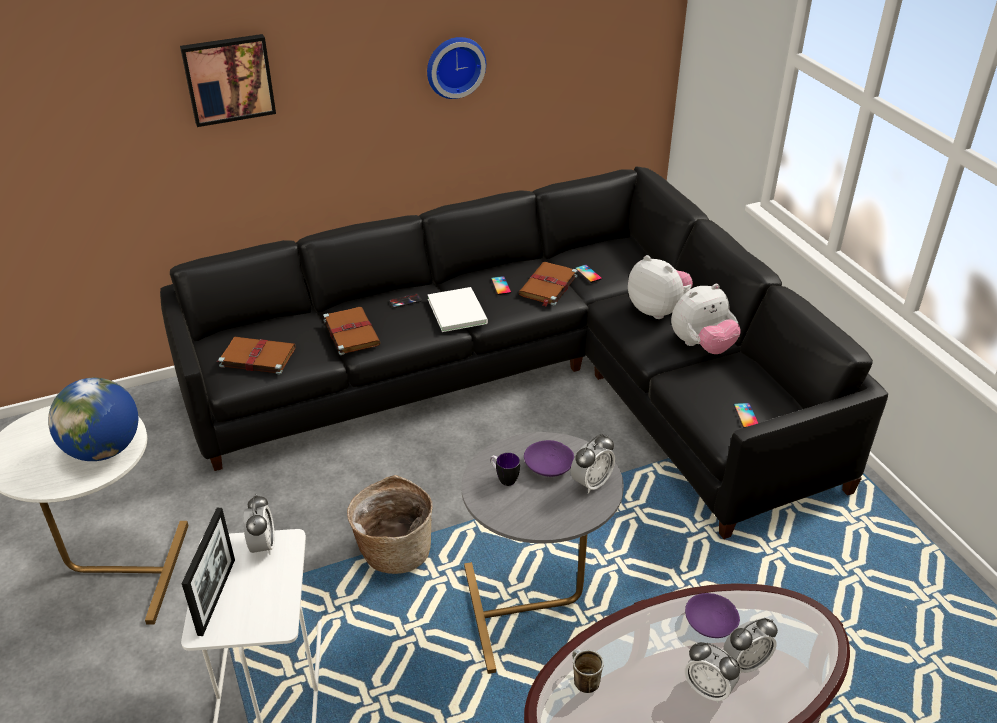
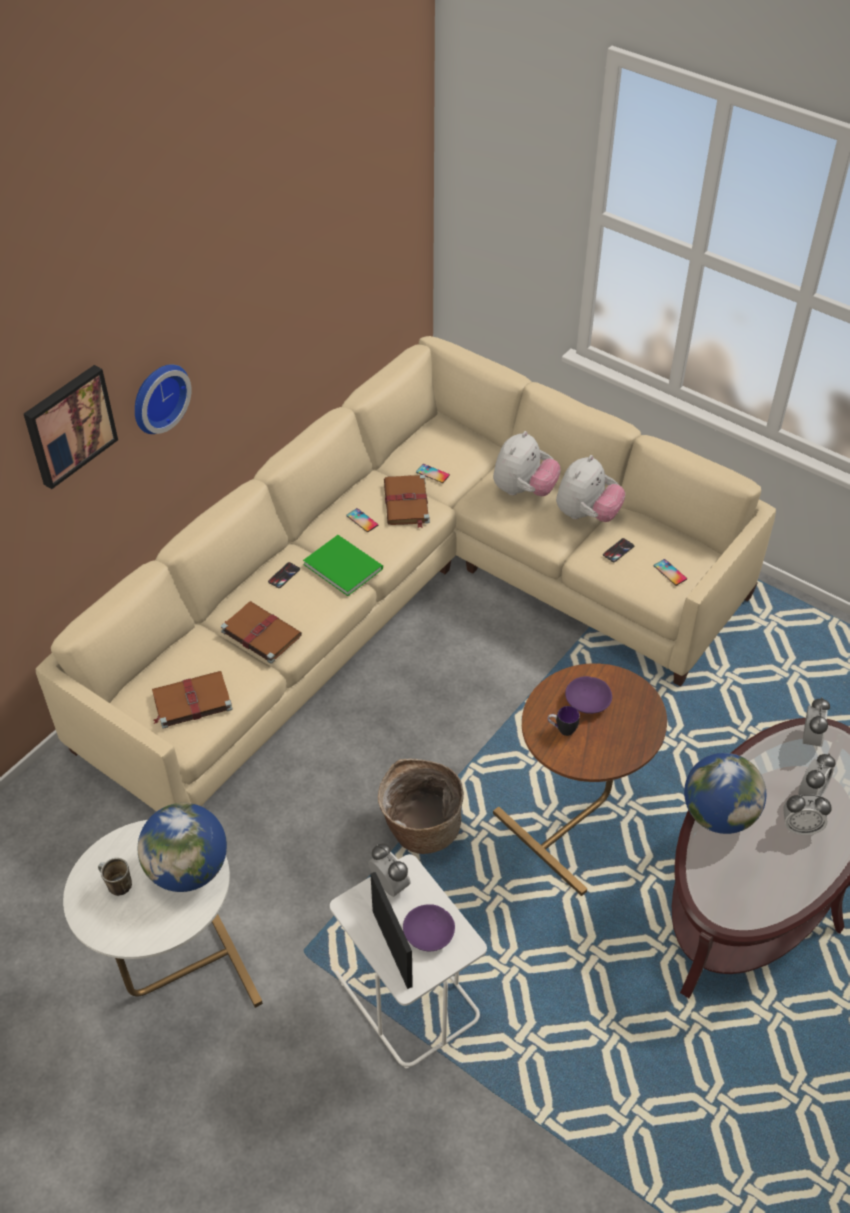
camera: 30 degrees left, 10 degrees up
black sofa [160,167,888,539] -> beige sofa [36,336,776,812]
wall clock [427,37,486,99] -> wall clock moved to [135,364,192,434]
white book [427,287,488,332] -> green book [303,535,383,596]
grey side table [461,432,624,674] -> brown side table [493,663,667,896]
alarm clock [571,434,615,494] -> alarm clock moved to [803,697,830,750]
mug [572,649,604,693] -> mug moved to [98,858,132,896]
plush toy [628,255,693,319] -> plush toy turned 105 degrees clockwise [493,431,561,496]
purple bowl [685,593,740,638] -> purple bowl moved to [403,904,455,951]
none -> phone [603,538,634,562]
none -> globe [684,753,766,834]

